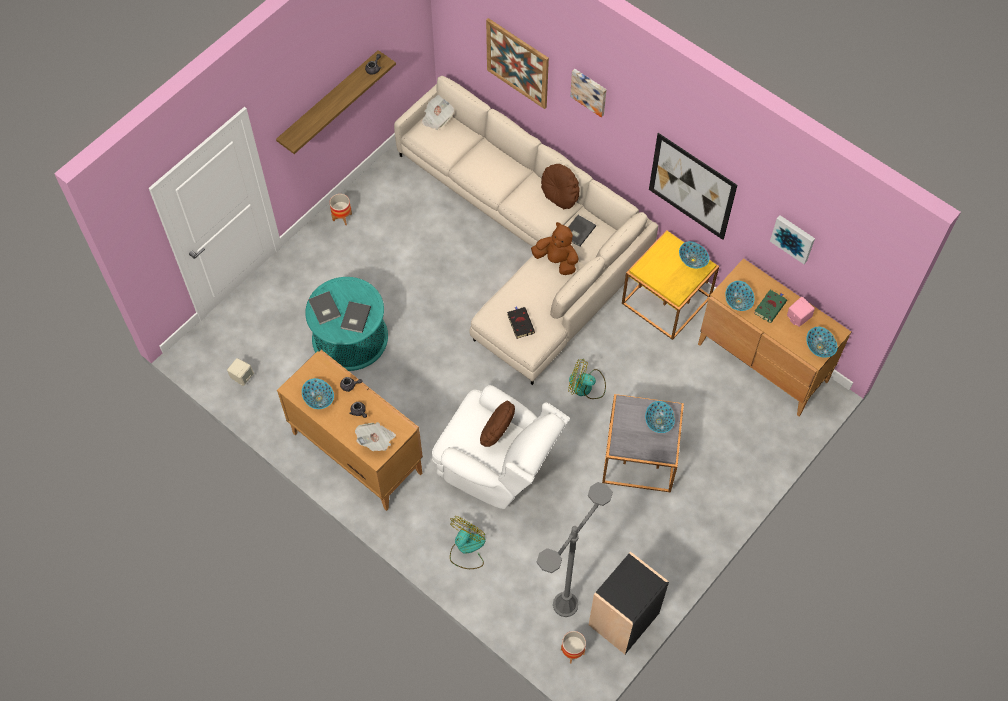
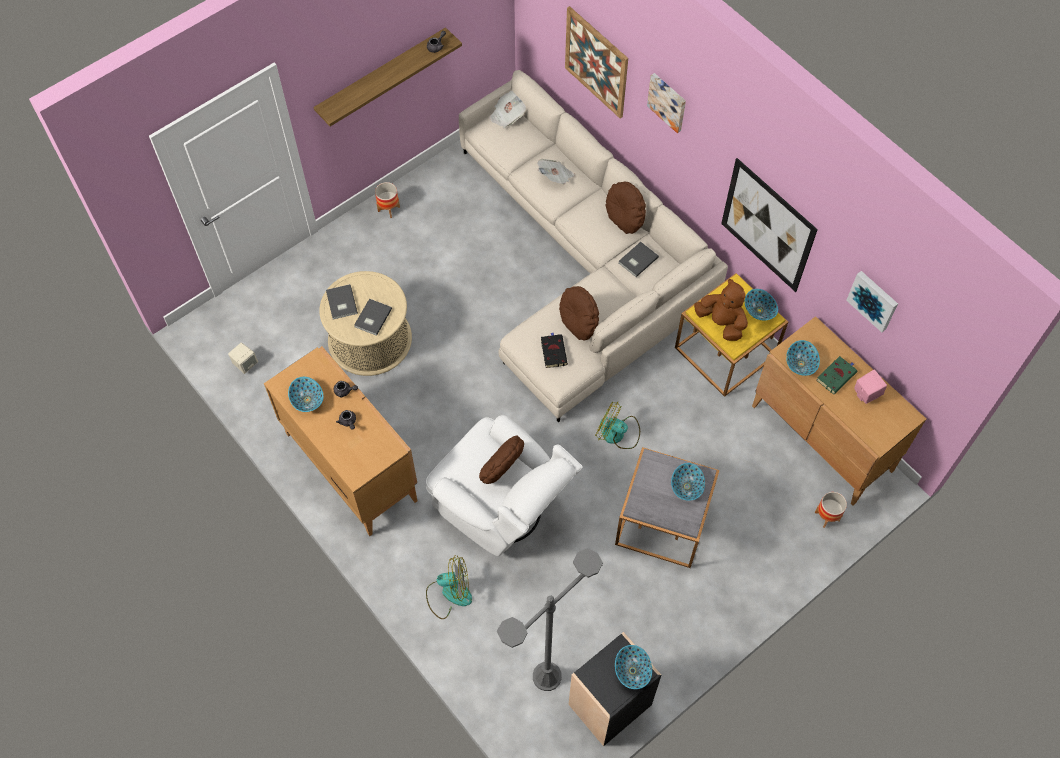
camera: 10 degrees right, 0 degrees up
turquoise coffee table [305,277,388,371] -> beige coffee table [319,271,412,376]
newspaper [355,422,396,451] -> newspaper moved to [537,159,575,184]
fan [450,516,486,569] -> fan turned 45 degrees clockwise [426,555,472,619]
brown plush toy [531,222,578,275] -> brown plush toy moved to [694,279,748,341]
planter [561,631,586,663] -> planter moved to [815,492,847,528]
bowl [806,327,837,358] -> bowl moved to [615,645,652,689]
none -> brown pillow [559,286,599,341]

